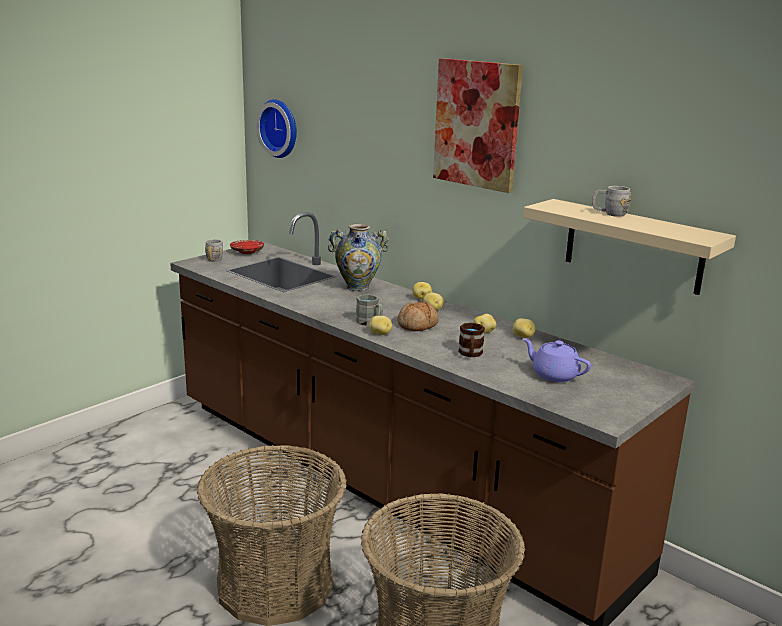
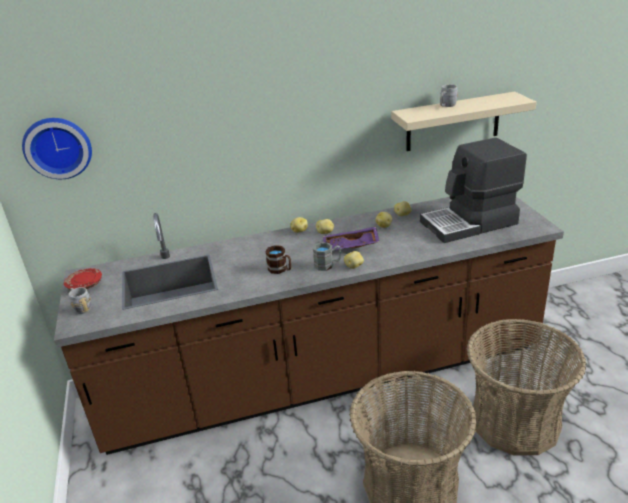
camera: 55 degrees left, 10 degrees up
vase [328,224,389,291] -> none
bread [398,302,438,331] -> purple tray [323,227,379,250]
picture [433,58,523,193] -> none
brown mug [458,323,485,357] -> brown mug moved to [265,245,291,274]
purple teapot [523,338,591,382] -> coffee machine [420,137,527,243]

